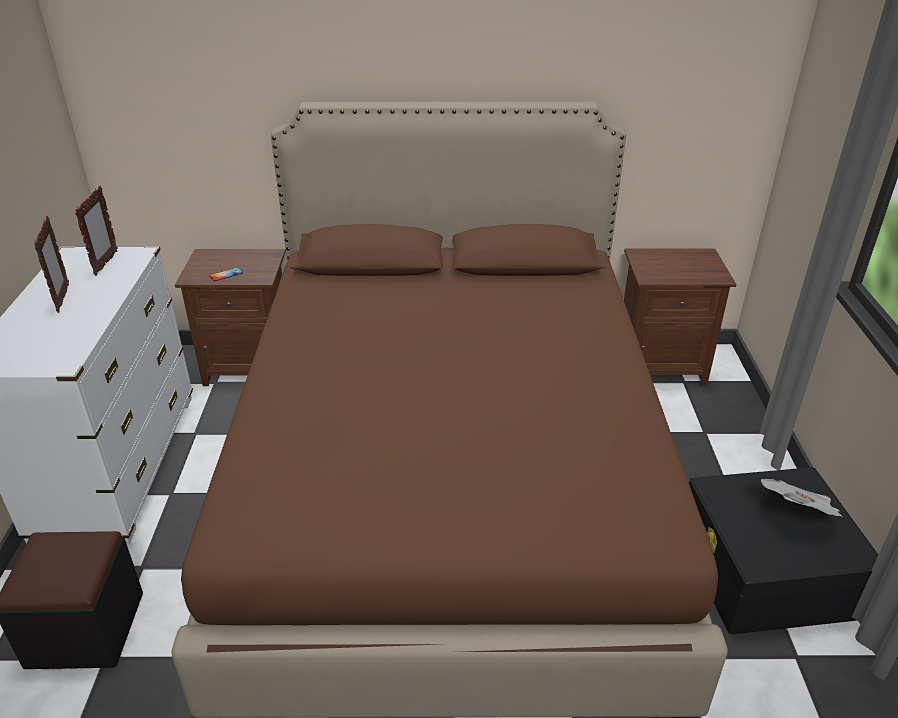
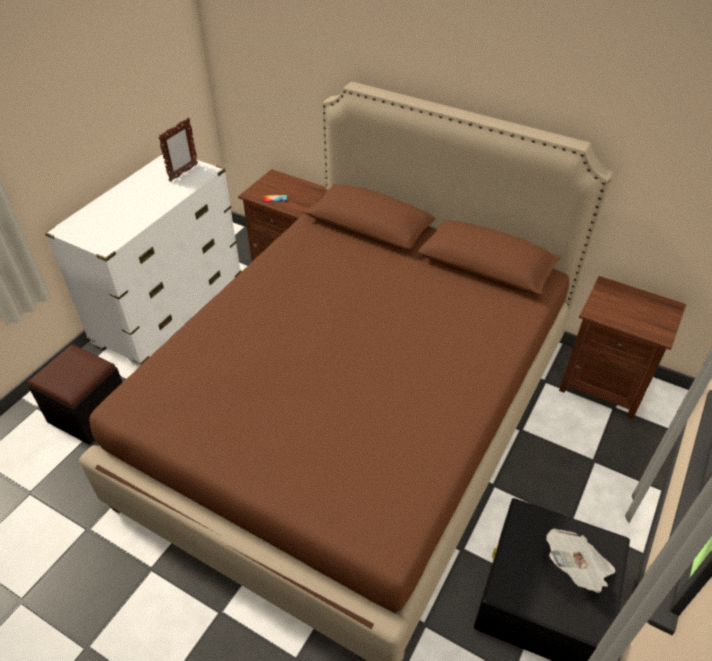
camera: 30 degrees right, 10 degrees up
picture frame [34,216,69,313] -> none

